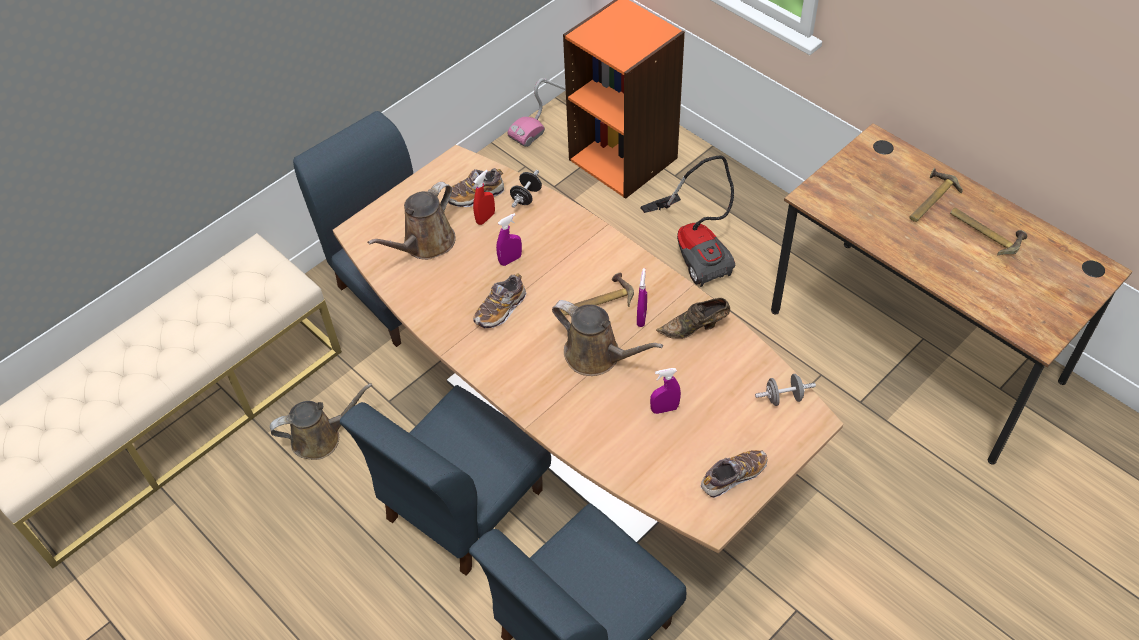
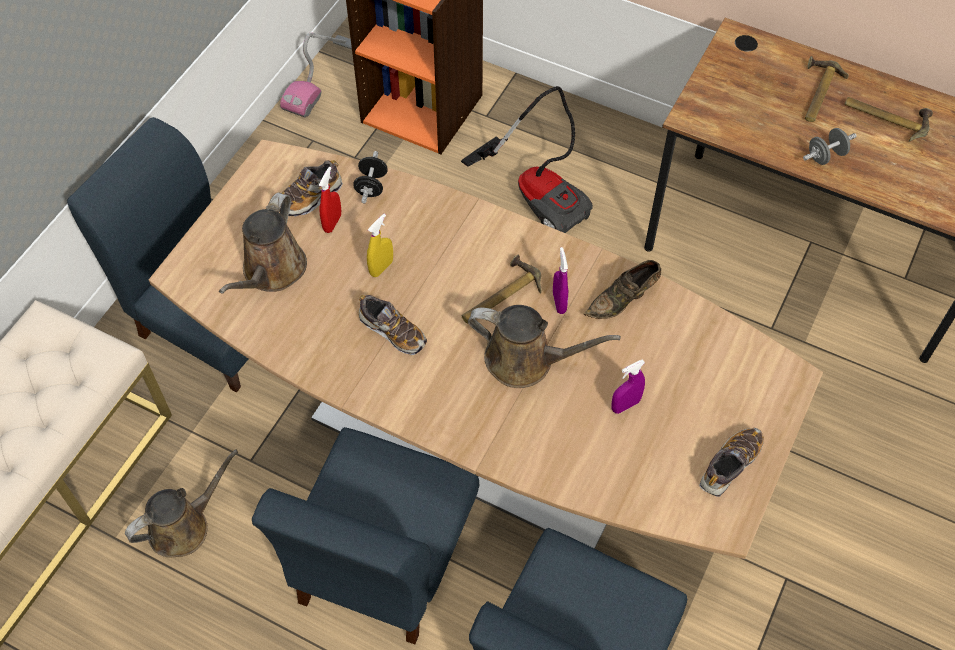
camera: 20 degrees left, 5 degrees up
shoe [473,274,527,328] -> shoe turned 75 degrees counterclockwise [359,295,427,355]
purple spray bottle [496,213,522,266] -> yellow spray bottle [367,214,393,277]
grey dumbbell [755,374,816,406] -> grey dumbbell moved to [803,128,857,165]

